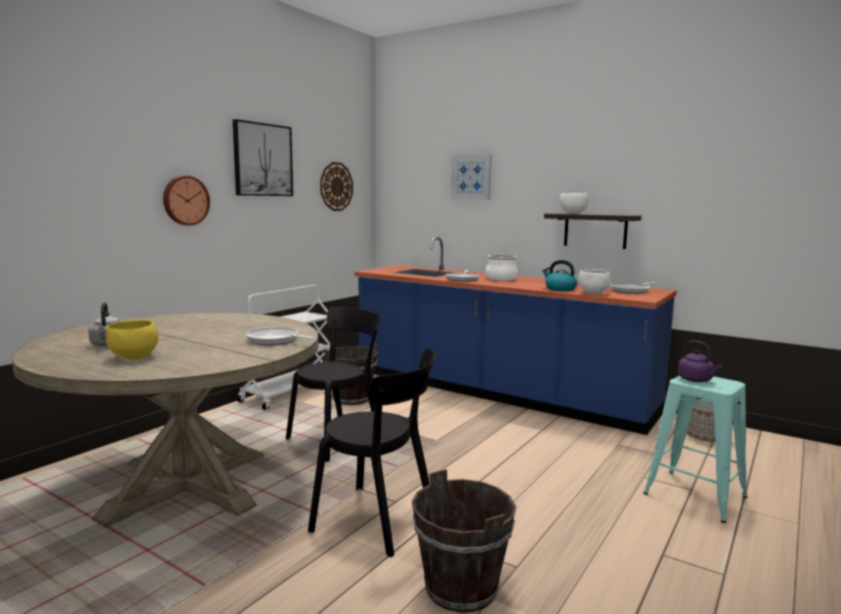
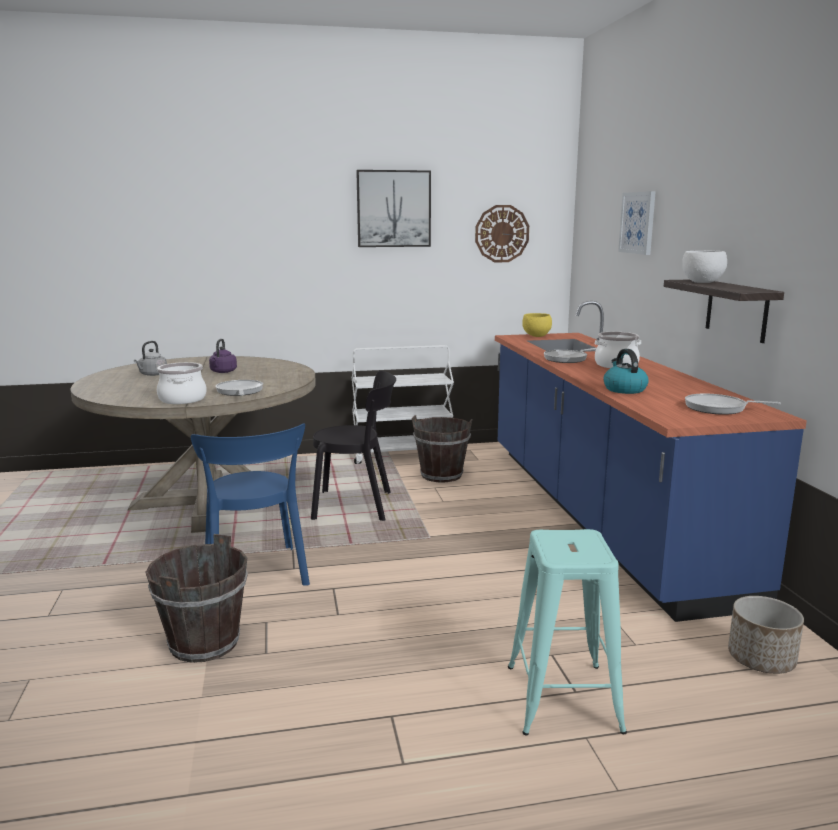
camera: 45 degrees right, 5 degrees up
yellow bowl [106,320,158,360] -> yellow bowl moved to [522,313,552,337]
wall clock [163,176,210,226] -> none
black chair [308,348,436,557] -> blue chair [191,423,310,586]
white bowl [578,269,611,294] -> none
purple kettle [678,340,722,382] -> purple kettle moved to [209,339,237,373]
none -> cooking pot [157,362,207,404]

